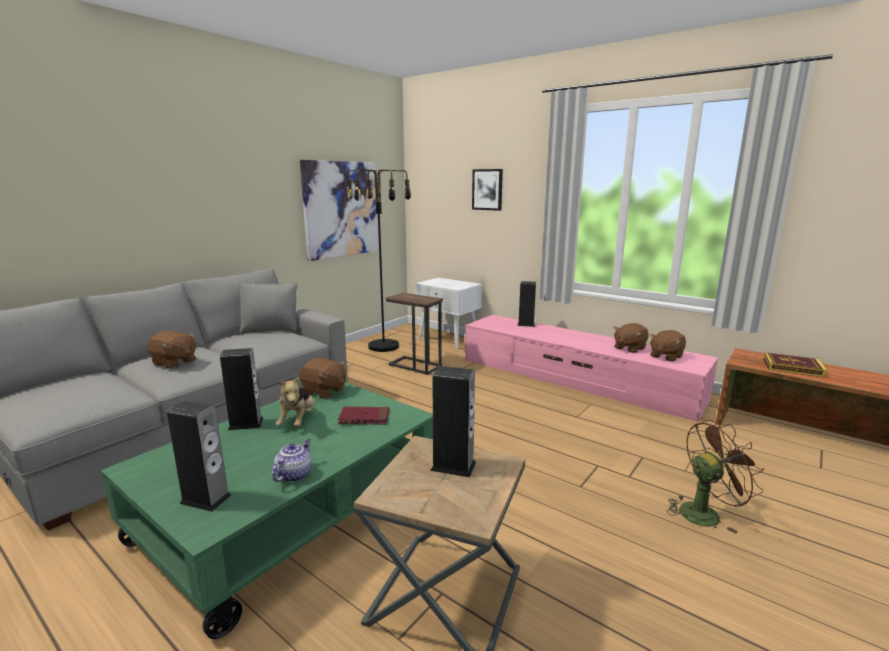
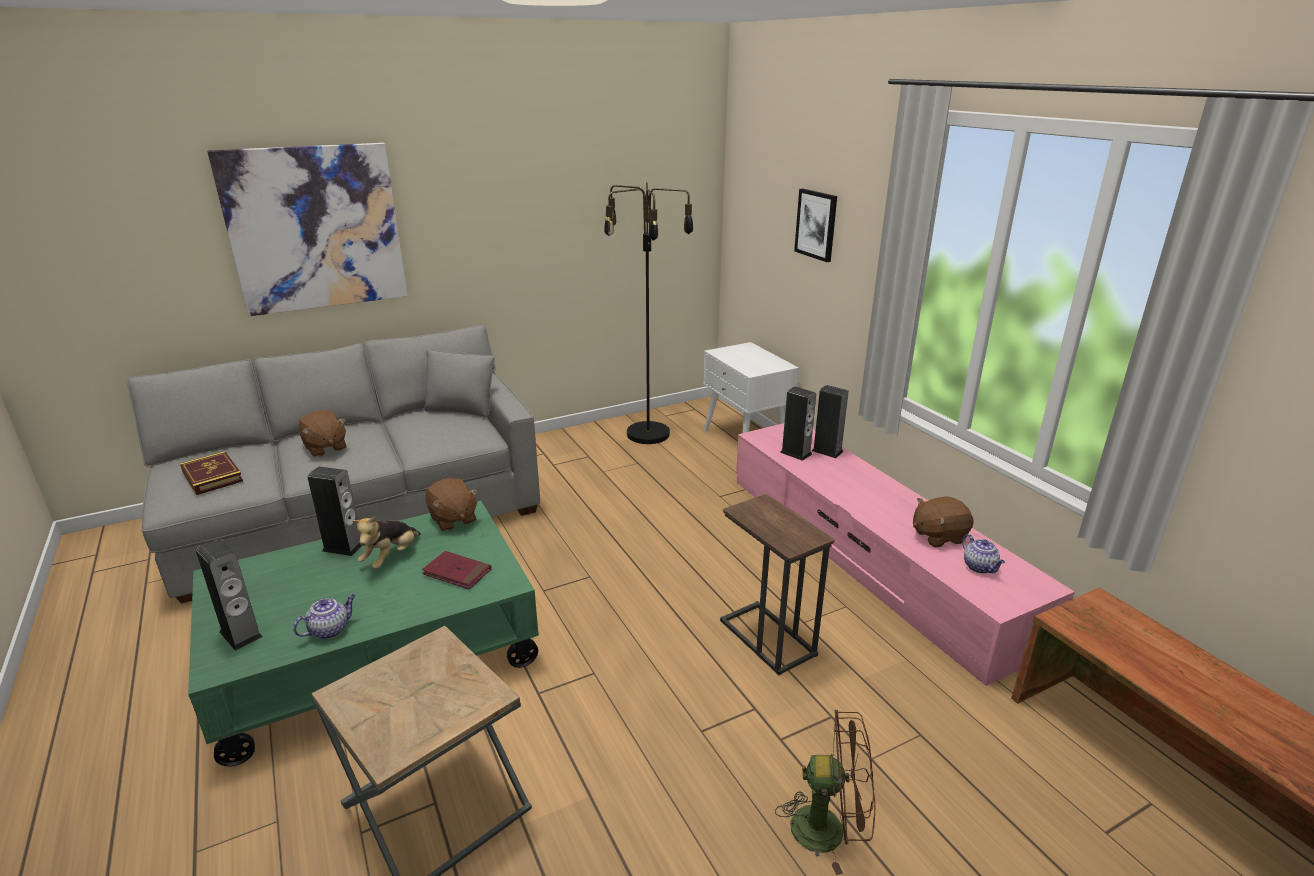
camera: 25 degrees right, 10 degrees up
picture [300,160,379,261] -> picture moved to [208,143,408,316]
brown side table [385,293,443,375] -> brown side table moved to [720,494,834,675]
speaker [430,366,476,477] -> speaker moved to [780,386,816,461]
brown plush toy [650,330,686,362] -> teapot [962,534,1005,573]
book [763,352,827,377] -> book moved to [180,451,243,495]

